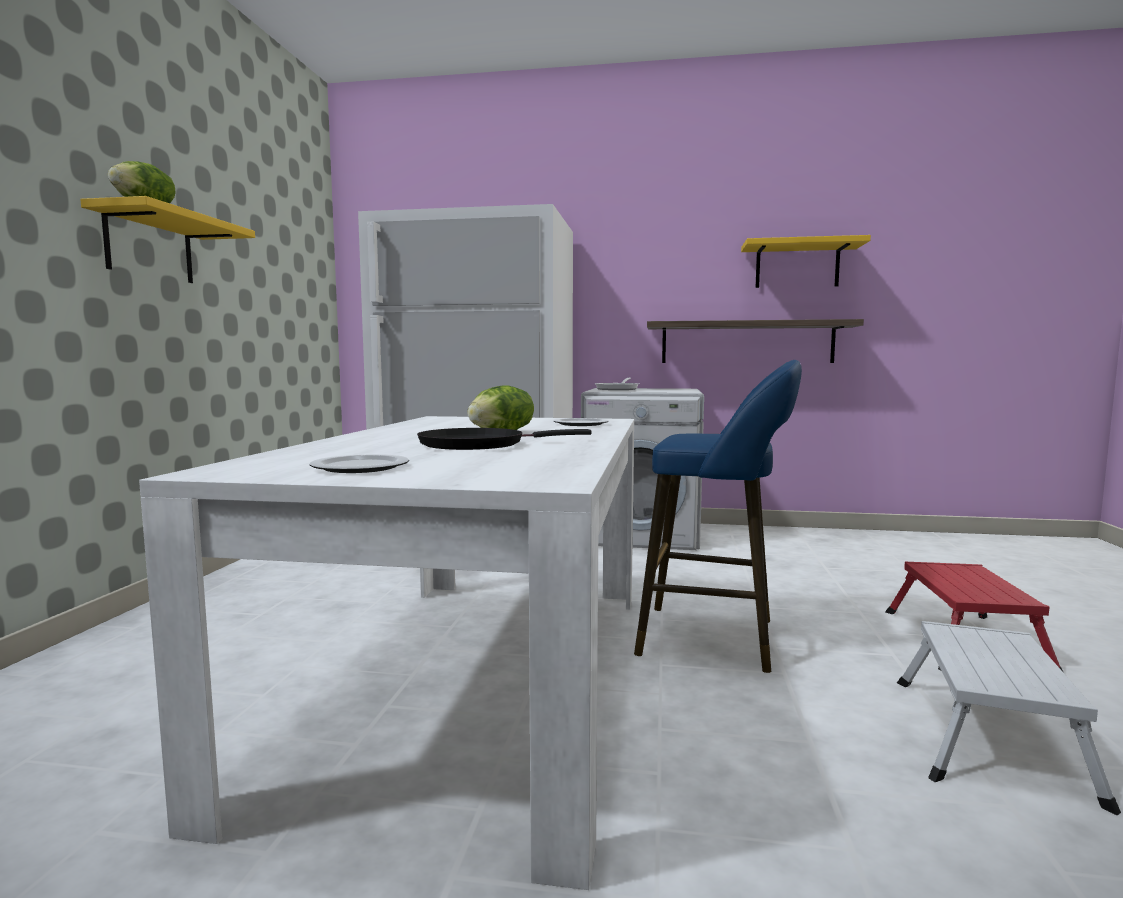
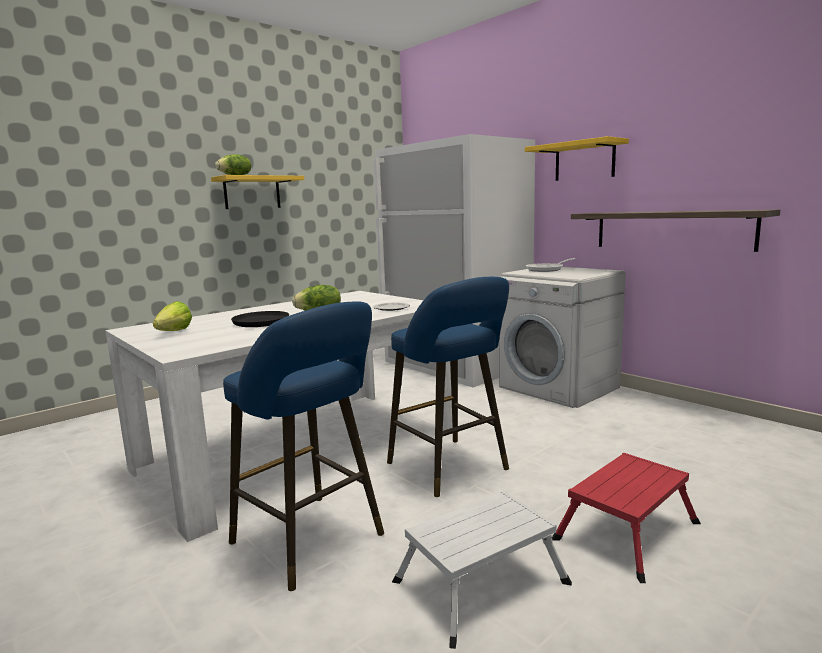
camera: 40 degrees right, 5 degrees up
plate [310,454,409,473] -> lettuce [153,301,192,331]
yellow shelf [741,235,871,288] -> yellow shelf moved to [525,136,629,181]
none -> blue stool [223,301,384,591]

